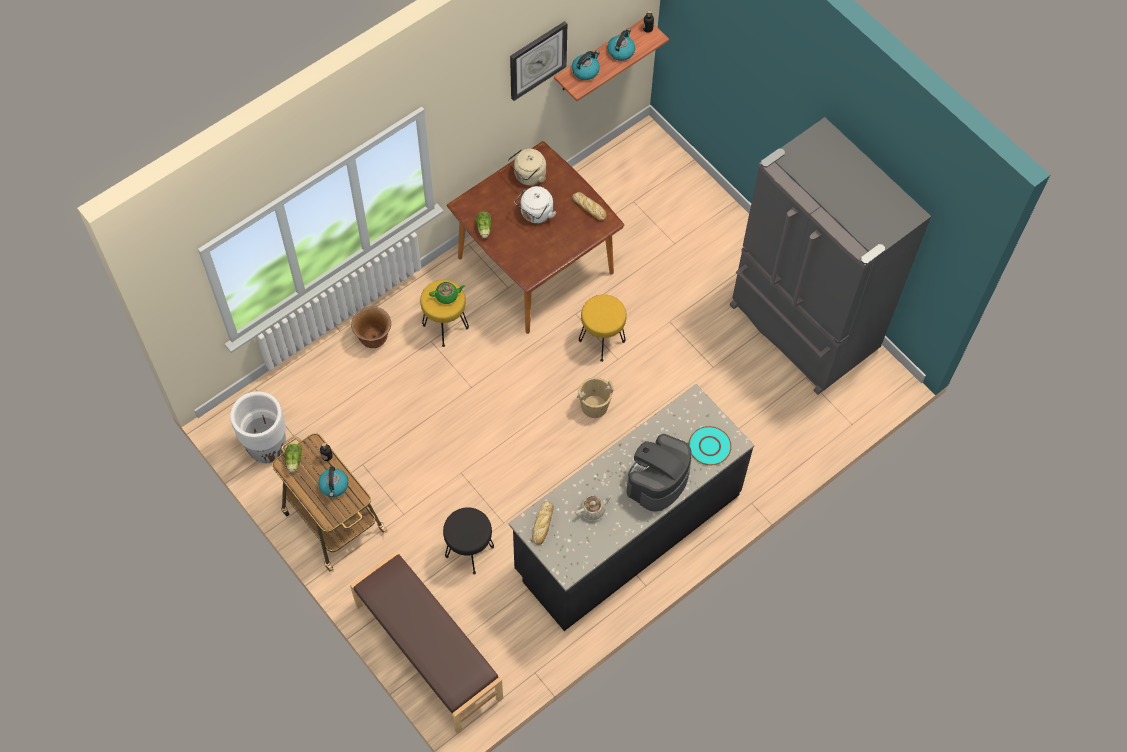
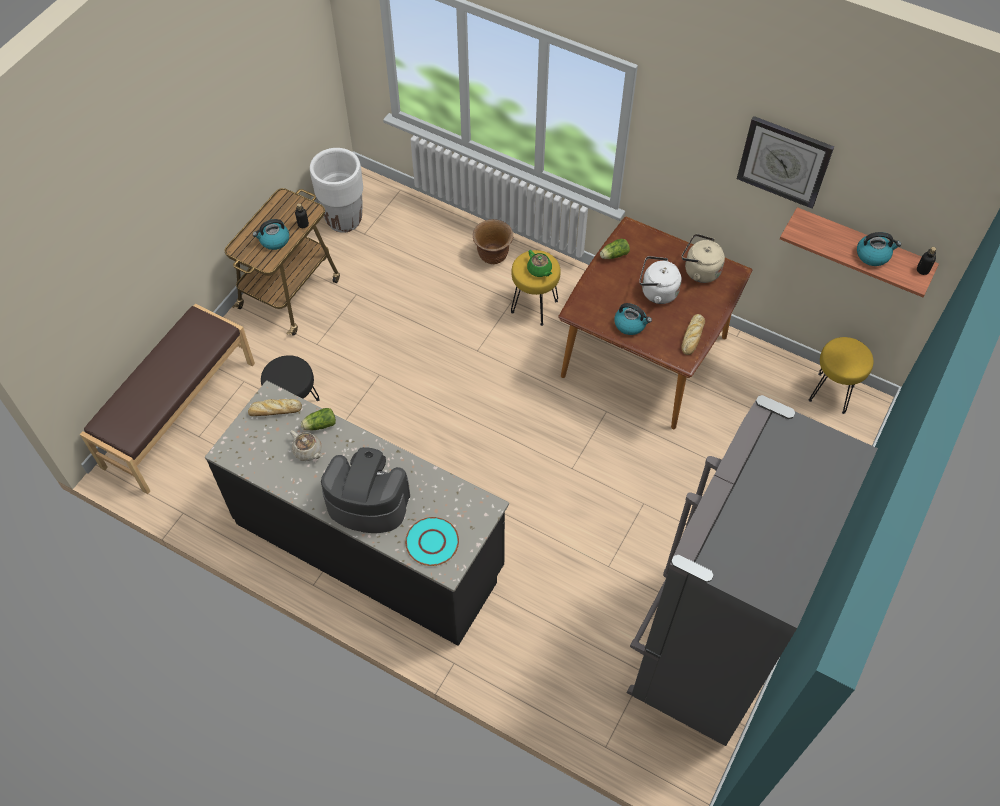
camera: 70 degrees right, 5 degrees down
lettuce [285,444,302,473] -> lettuce moved to [301,408,336,430]
kettle [572,50,600,80] -> kettle moved to [614,303,652,335]
beige bucket [577,377,614,418] -> none
yellow stool [579,294,627,362] -> yellow stool moved to [809,337,874,414]

